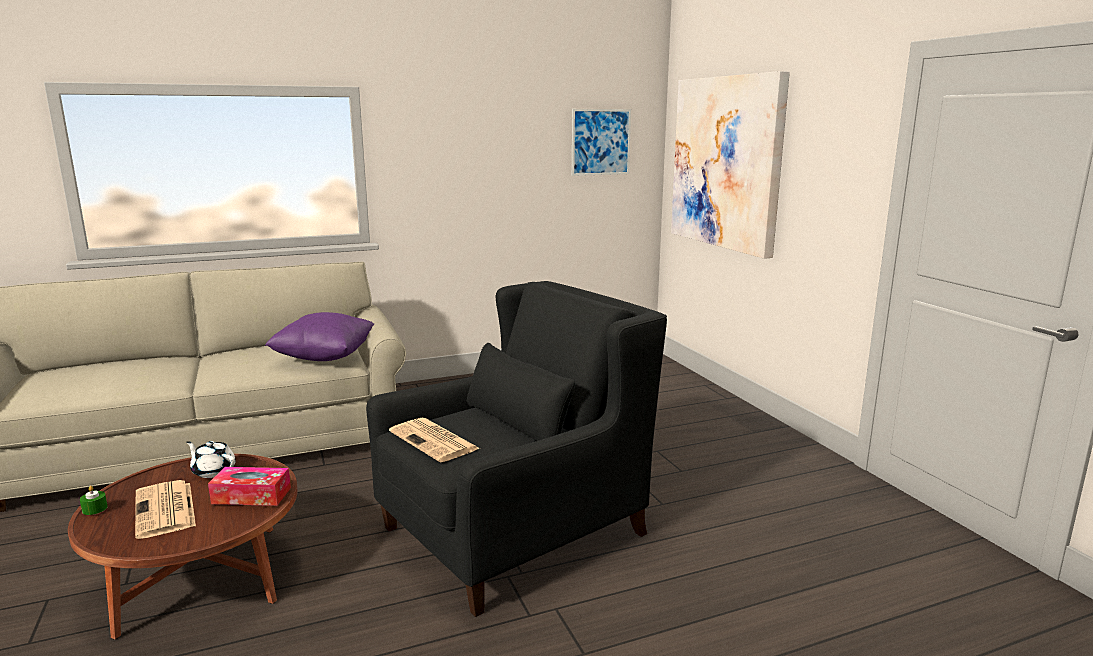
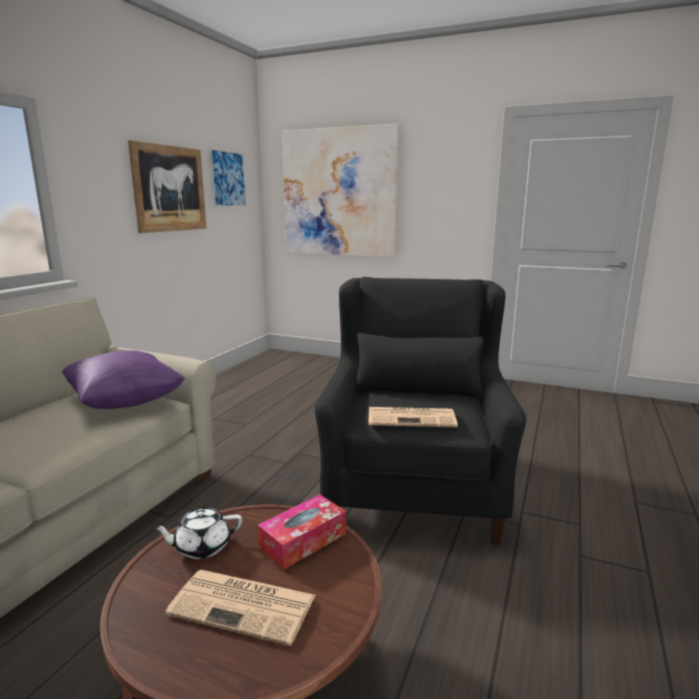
camera: 45 degrees left, 0 degrees up
green candle [80,486,108,515] -> none
none -> picture [128,140,206,233]

